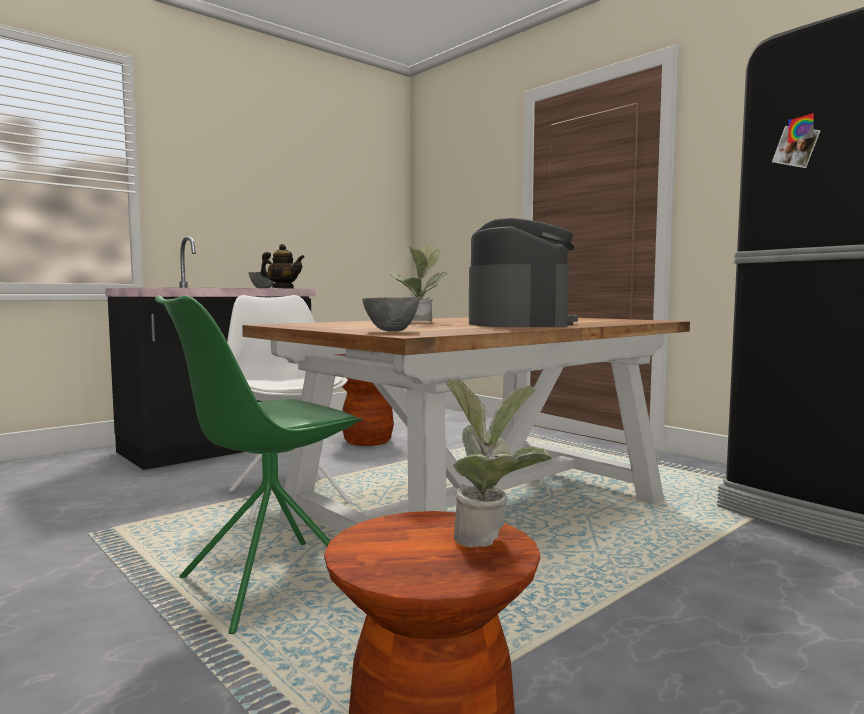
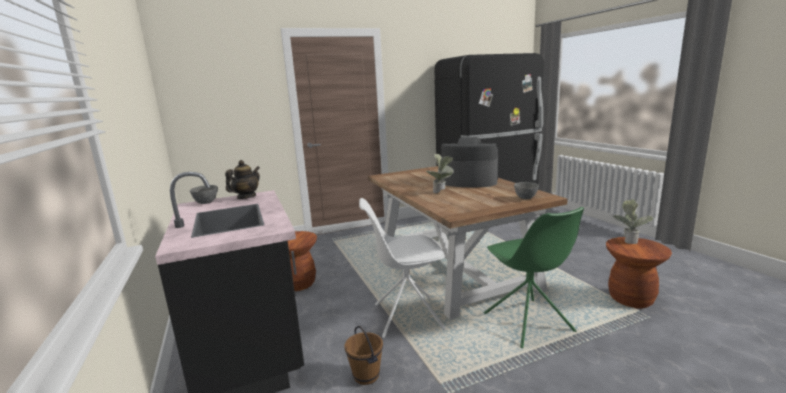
camera: 70 degrees left, 10 degrees up
none -> brown bucket [345,326,383,385]

